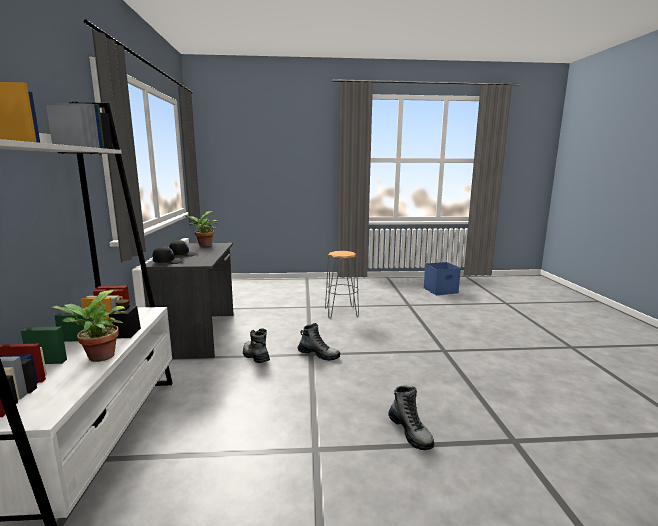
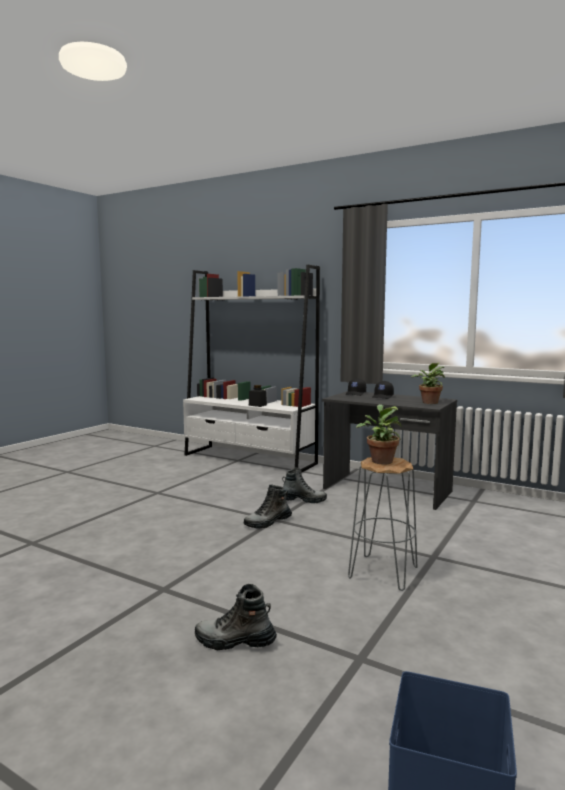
camera: 125 degrees right, 5 degrees down
potted plant [50,290,127,362] -> potted plant moved to [356,404,402,465]
boot [388,385,434,450] -> boot moved to [195,584,277,650]

